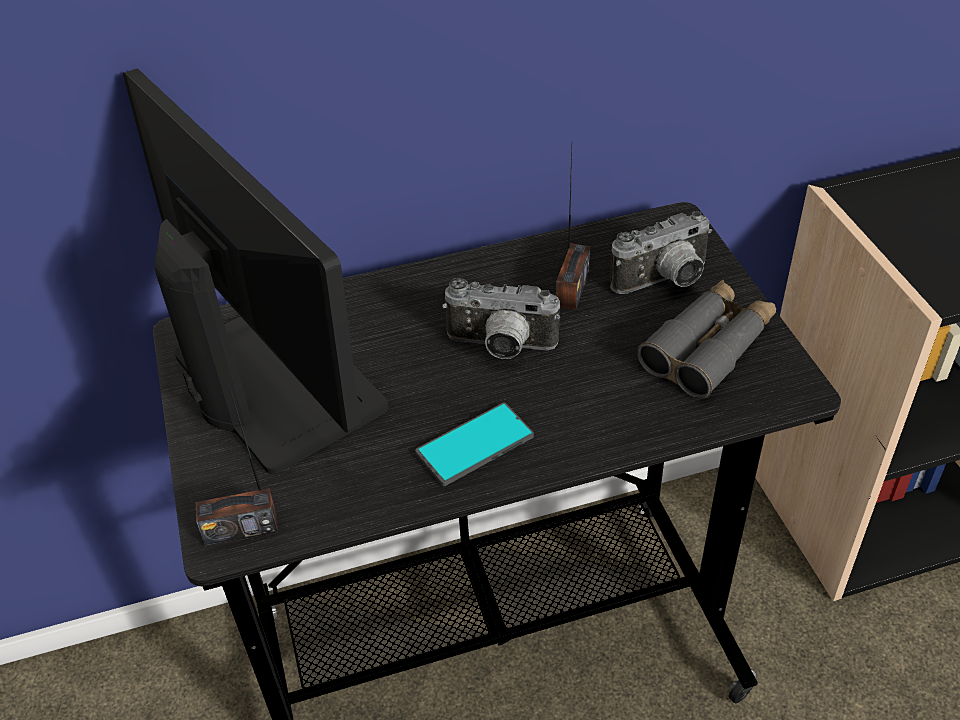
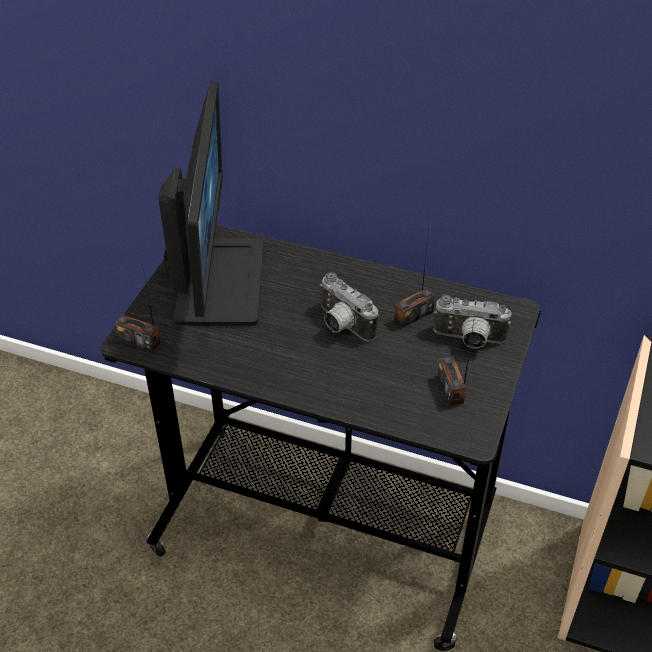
camera: 35 degrees right, 0 degrees up
phone [415,403,534,486] -> none
grey binoculars [637,280,776,398] -> radio [438,321,474,406]

